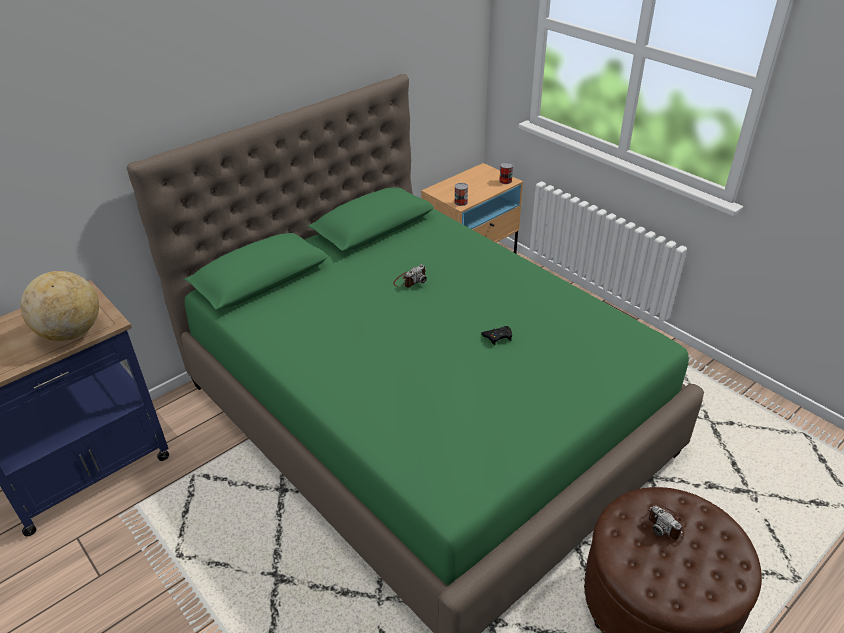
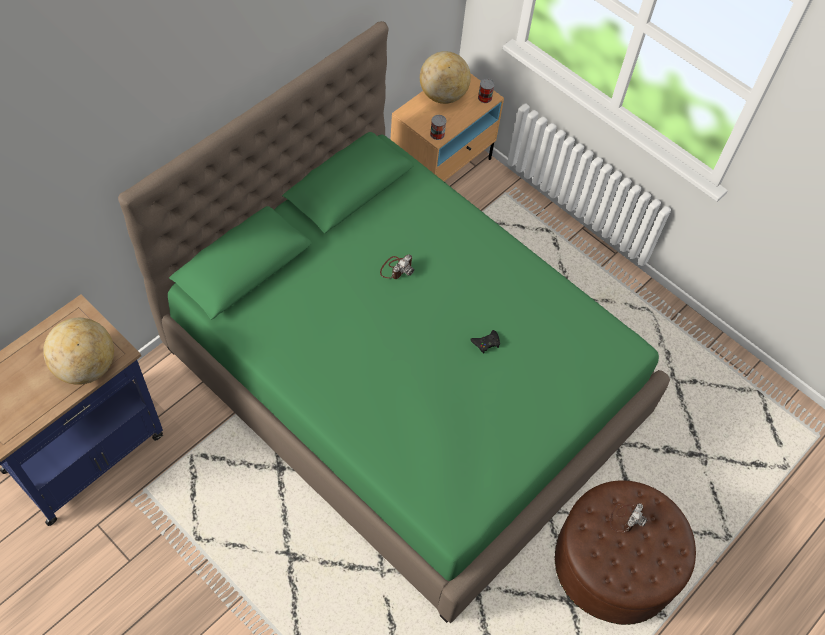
camera: 10 degrees left, 20 degrees up
camera [648,504,687,540] -> camera turned 105 degrees counterclockwise [610,503,648,533]
none -> globe [420,51,471,104]

